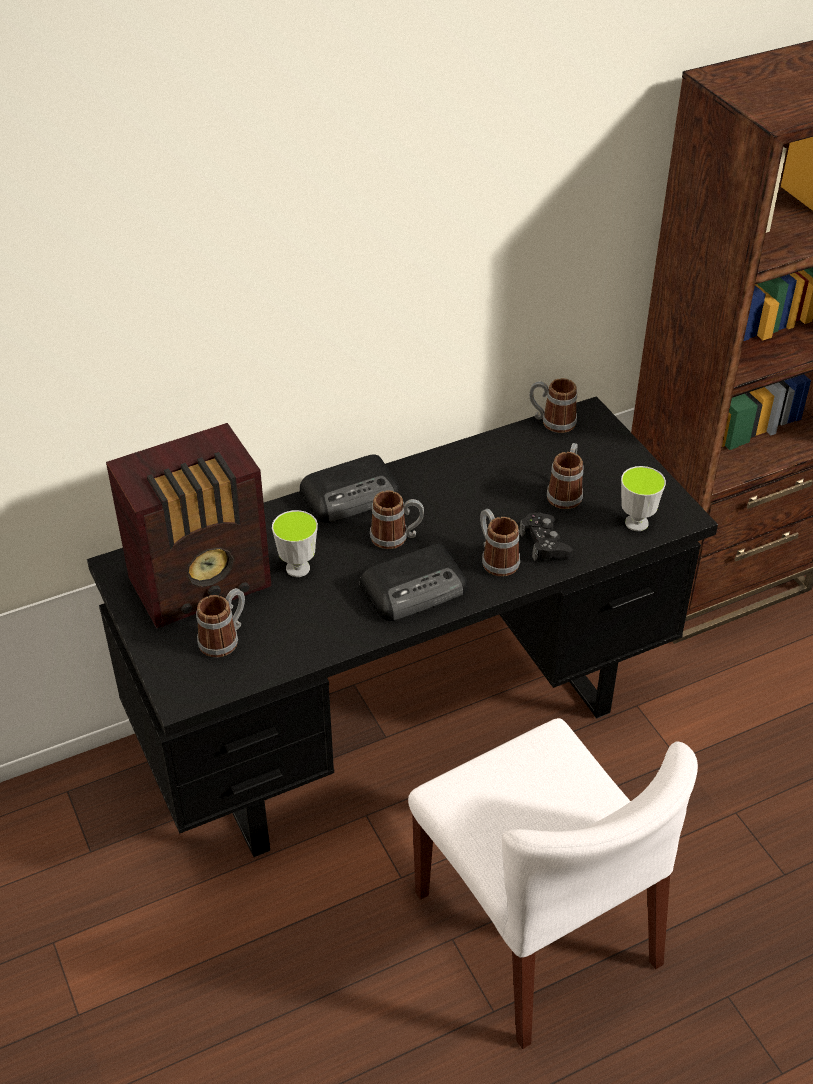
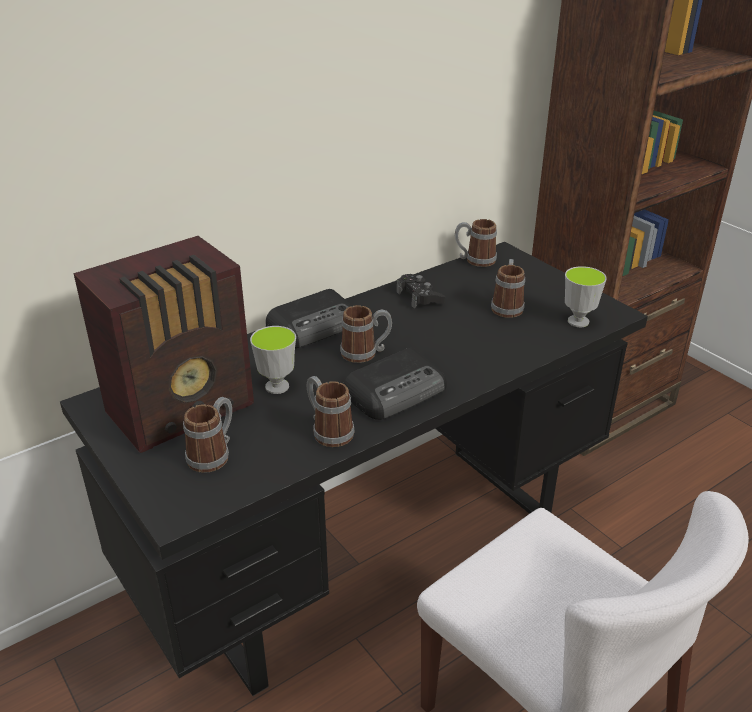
camera: 10 degrees left, 10 degrees down
mug [480,509,520,576] -> mug moved to [307,376,355,447]
black game controller [519,512,573,561] -> black game controller moved to [396,274,445,309]

